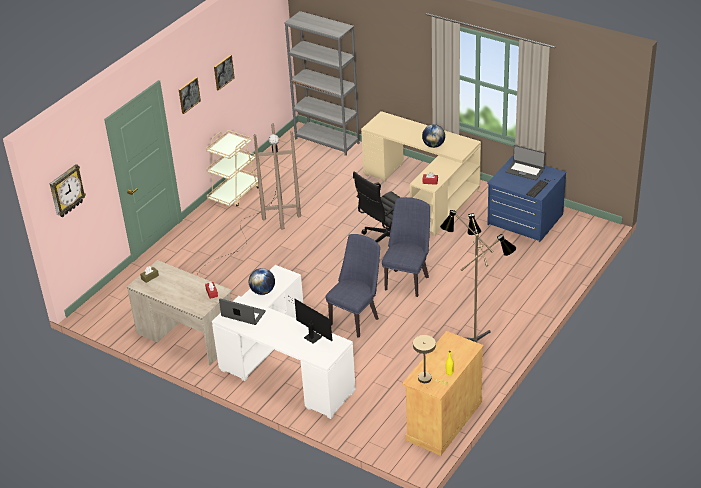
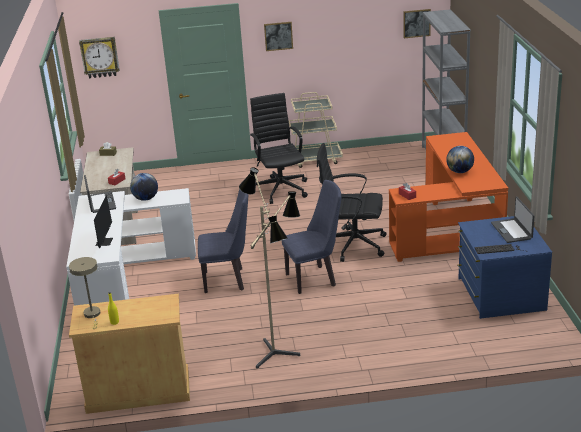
camera: 50 degrees right, 10 degrees down
brown floor lamp [198,123,301,273] -> black office chair [250,93,308,204]
picture [214,55,235,91] -> picture moved to [404,9,431,38]
beige desk [361,111,481,236] -> orange desk [389,132,508,262]

